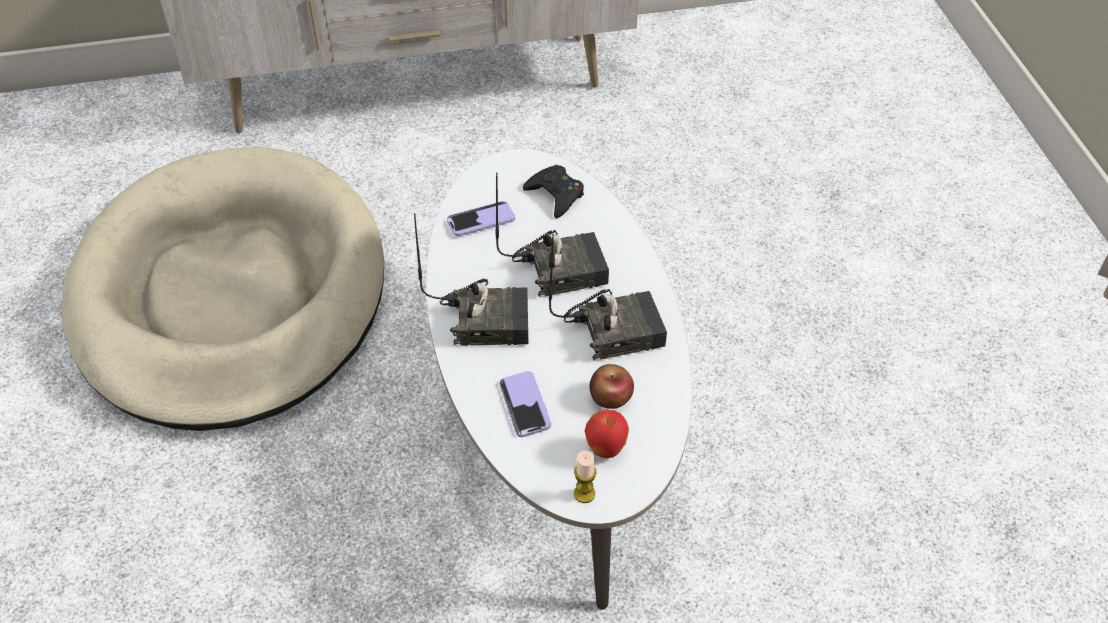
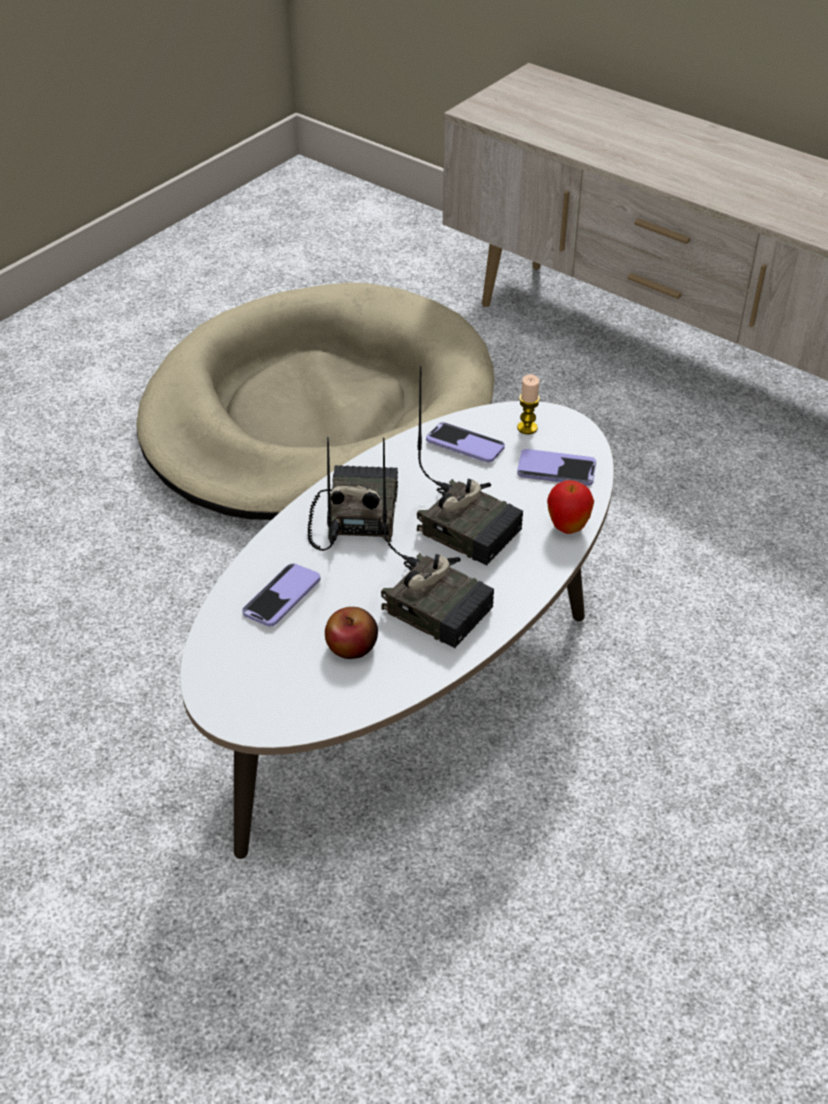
camera: 50 degrees right, 5 degrees down
radio [414,213,528,346] -> radio turned 135 degrees counterclockwise [307,437,398,551]
black game controller [523,165,584,218] -> phone [517,449,596,486]
candle [574,450,597,503] -> candle moved to [517,375,540,434]
apple [585,410,629,458] -> apple moved to [547,480,594,534]

